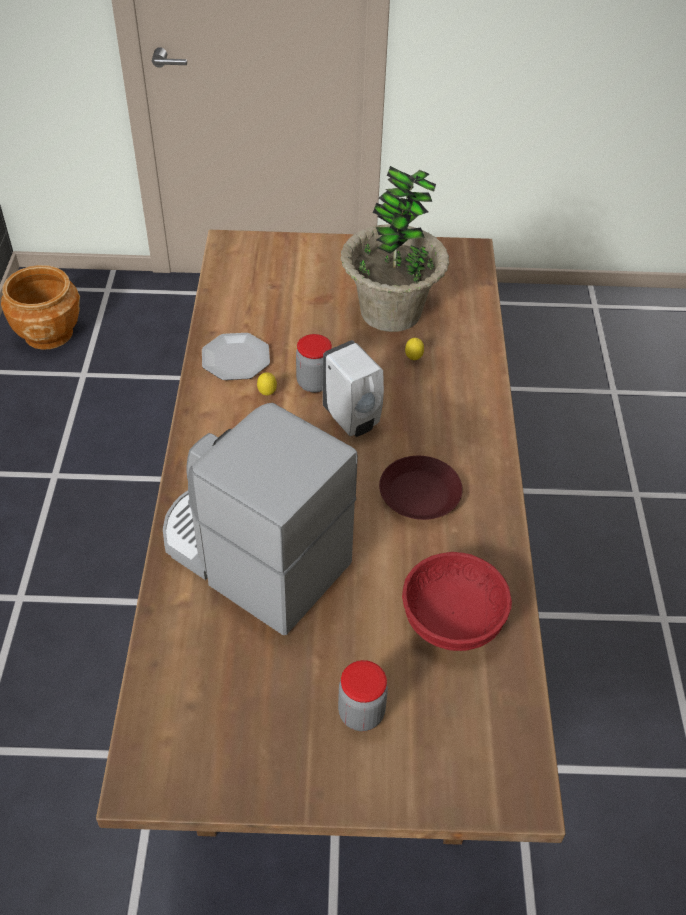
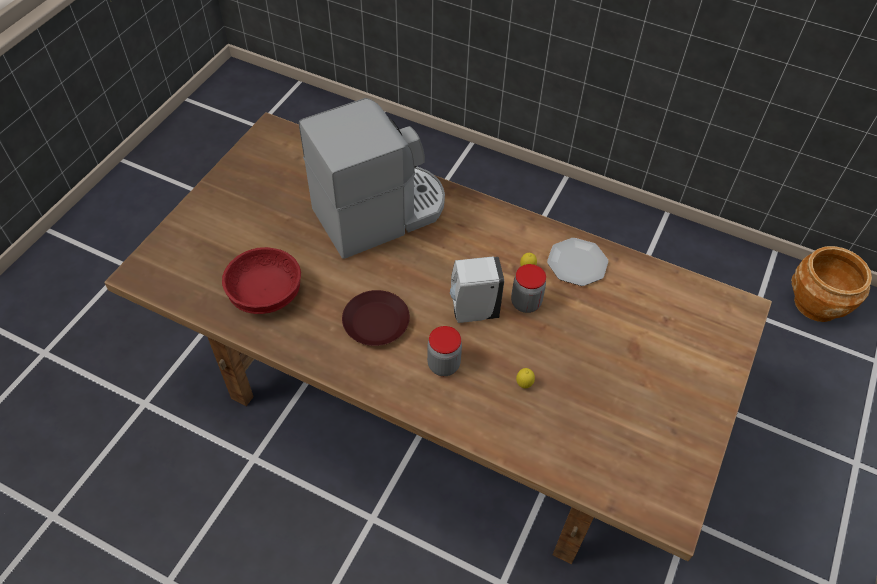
camera: 115 degrees right, 5 degrees up
jar [338,660,388,731] -> jar moved to [427,326,462,376]
potted plant [340,166,449,332] -> none

